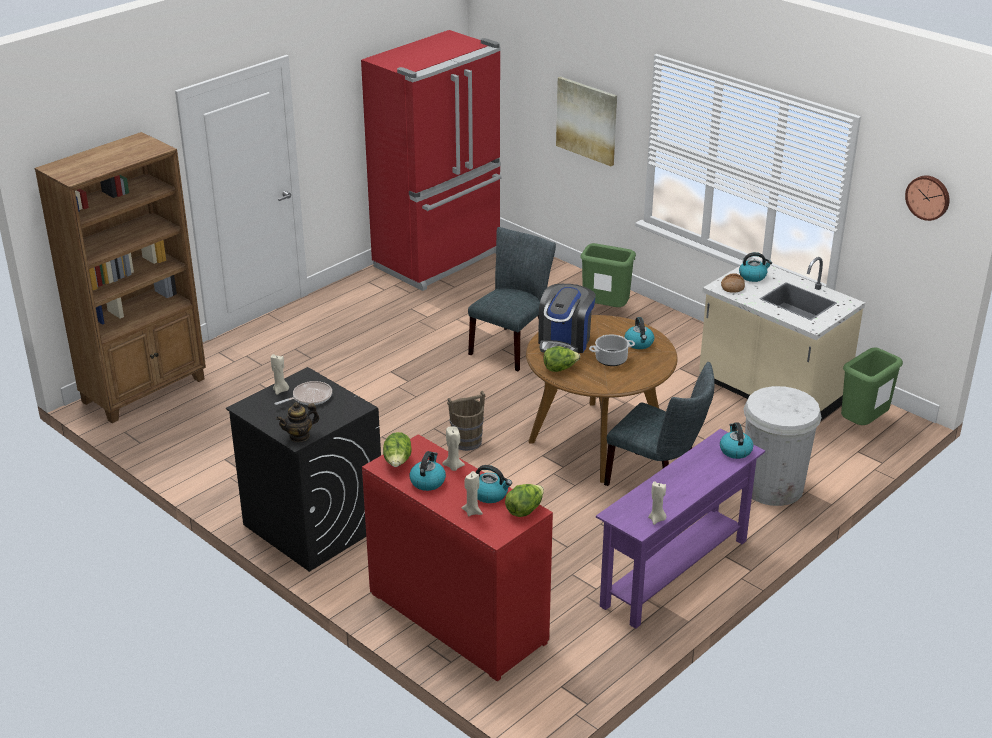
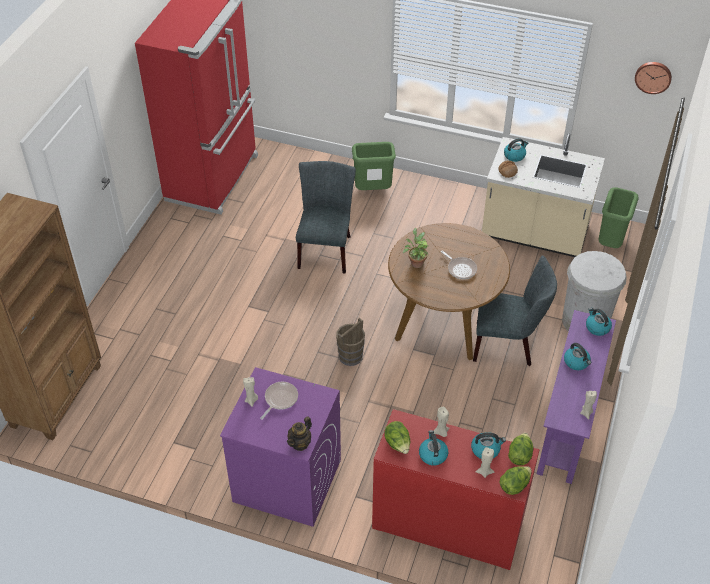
camera: 25 degrees left, 15 degrees up
black washing machine [226,367,381,572] -> purple washing machine [220,367,341,527]
coffee machine [538,284,596,353] -> potted plant [403,228,429,268]
lettuce [543,346,580,372] -> lettuce moved to [500,466,532,495]
picture [556,77,617,166] -> none
cooking pot [589,335,635,366] -> frying pan [441,250,477,279]
kettle [624,317,654,349] -> kettle moved to [564,343,591,370]

